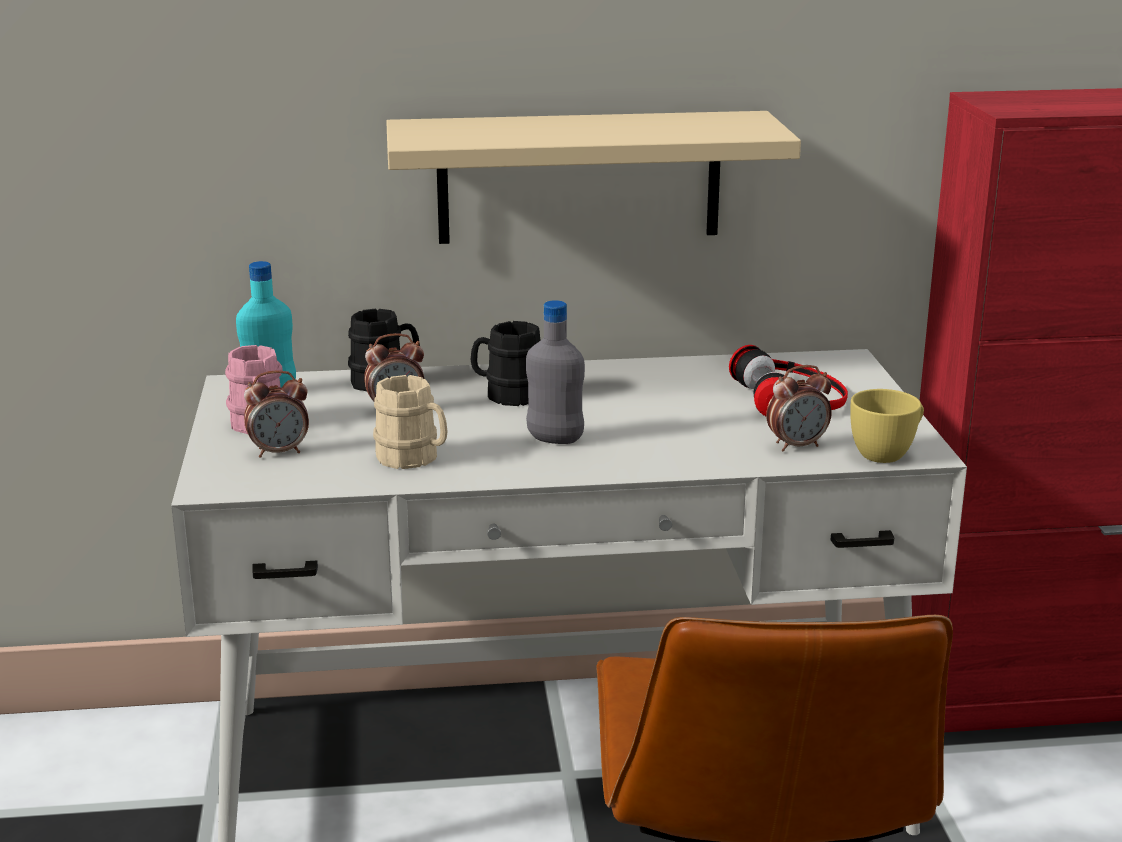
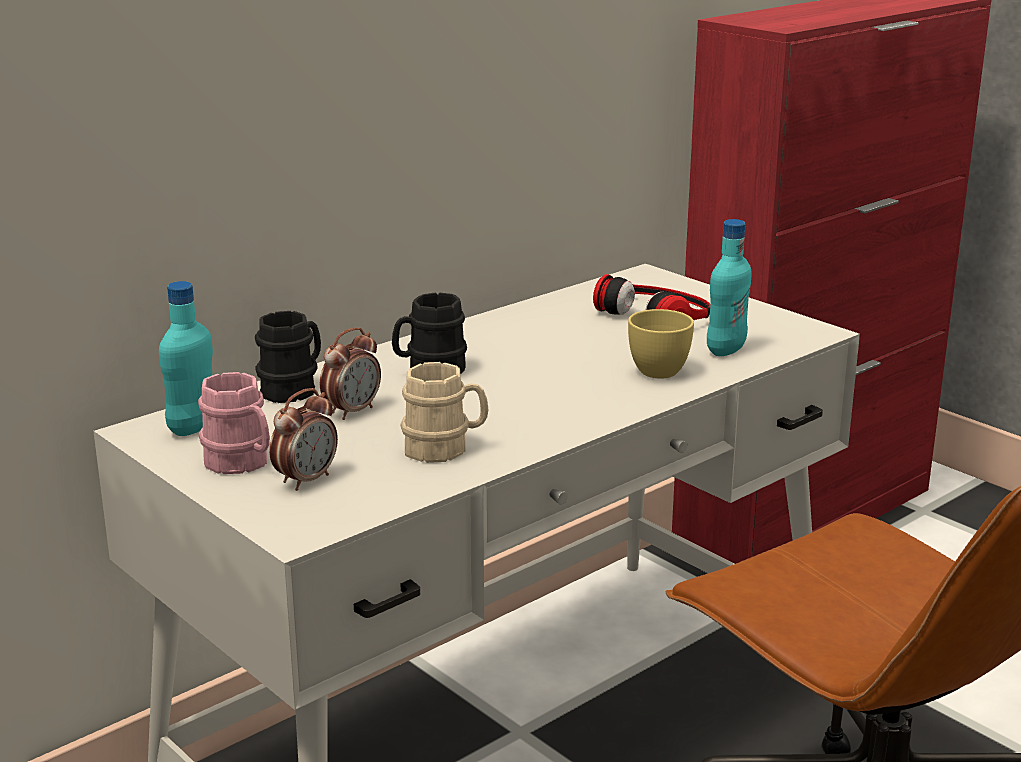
camera: 35 degrees left, 0 degrees up
beige shelf [386,111,801,244] -> none
grey bottle [526,300,585,444] -> none
alarm clock [766,365,832,451] -> turquoise bottle [707,219,751,356]
yellow cup [850,389,924,463] -> yellow cup moved to [628,309,694,379]

